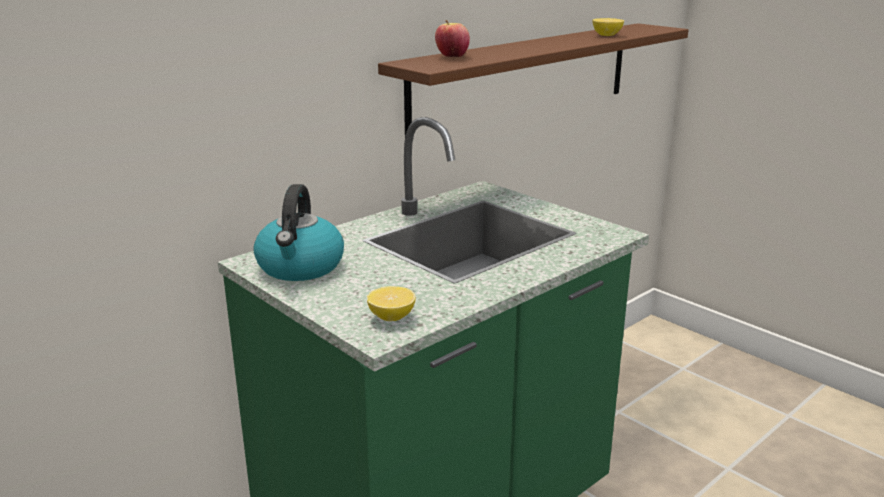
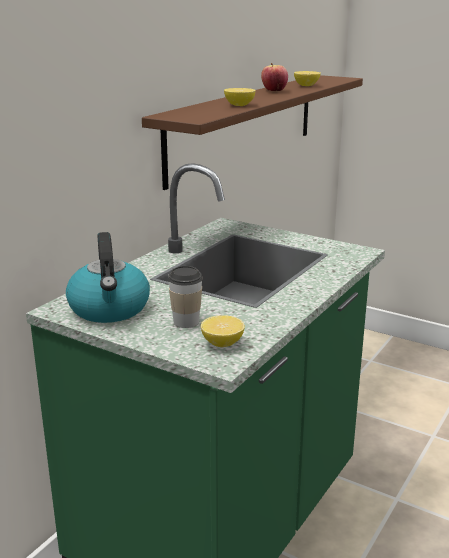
camera: 15 degrees left, 0 degrees up
apple [435,20,470,57] -> apple moved to [261,63,288,92]
none -> cup [168,266,203,328]
none -> lemon [224,88,256,106]

